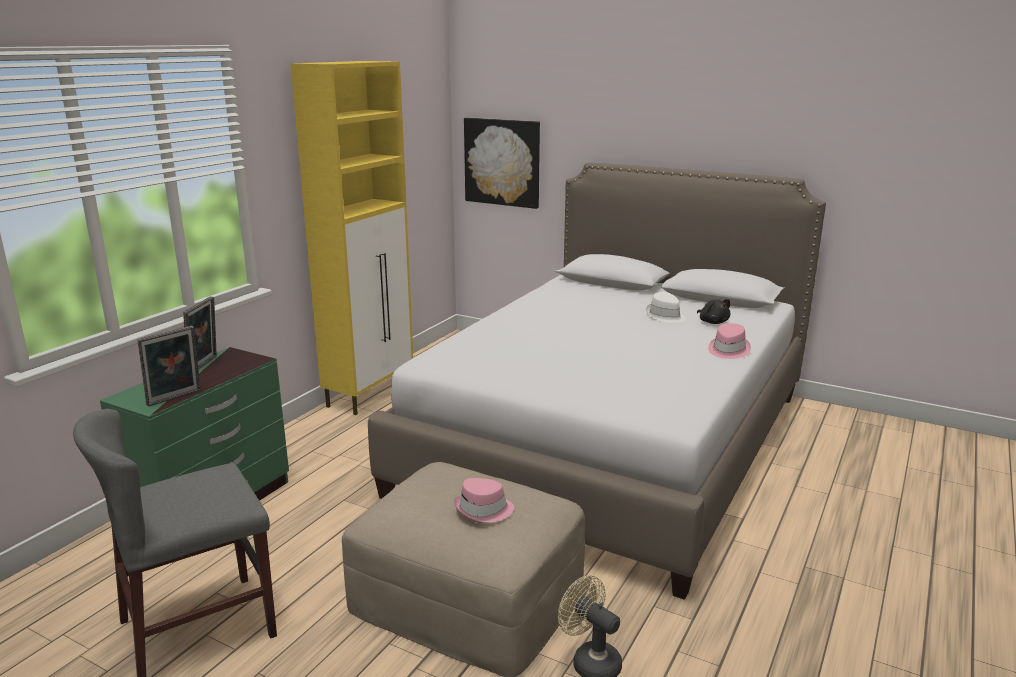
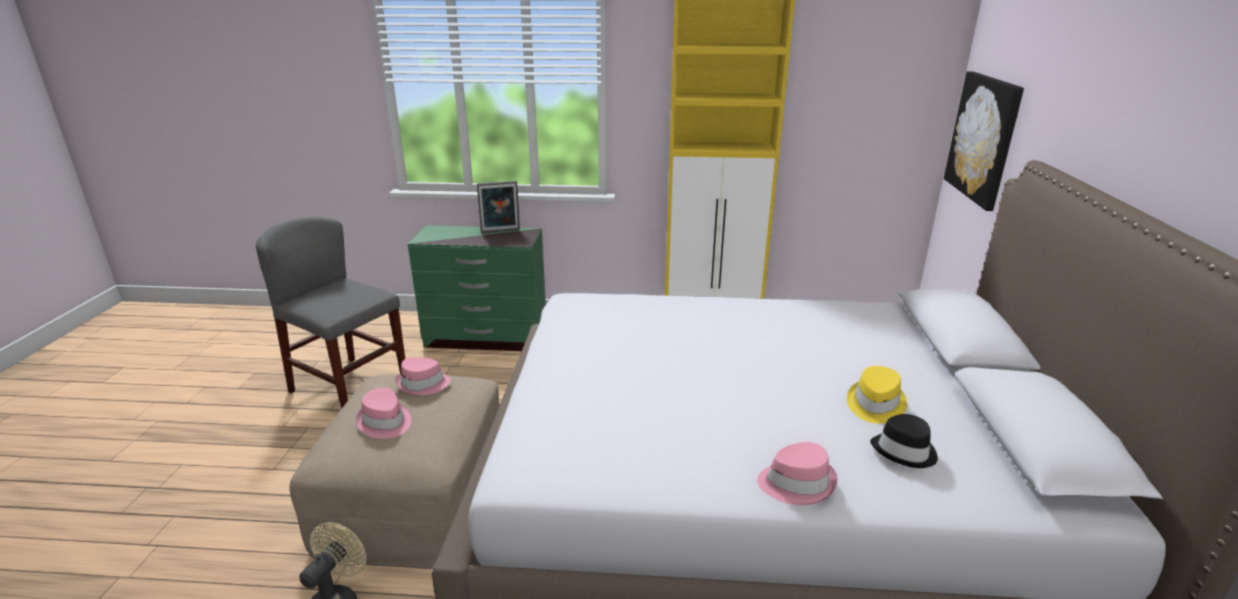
camera: 65 degrees right, 5 degrees up
picture frame [137,326,201,407] -> none
white hat [646,292,685,323] -> yellow hat [847,366,907,424]
black plush toy [697,299,731,324] -> black hat [870,414,938,468]
none -> pink hat [395,357,451,395]

